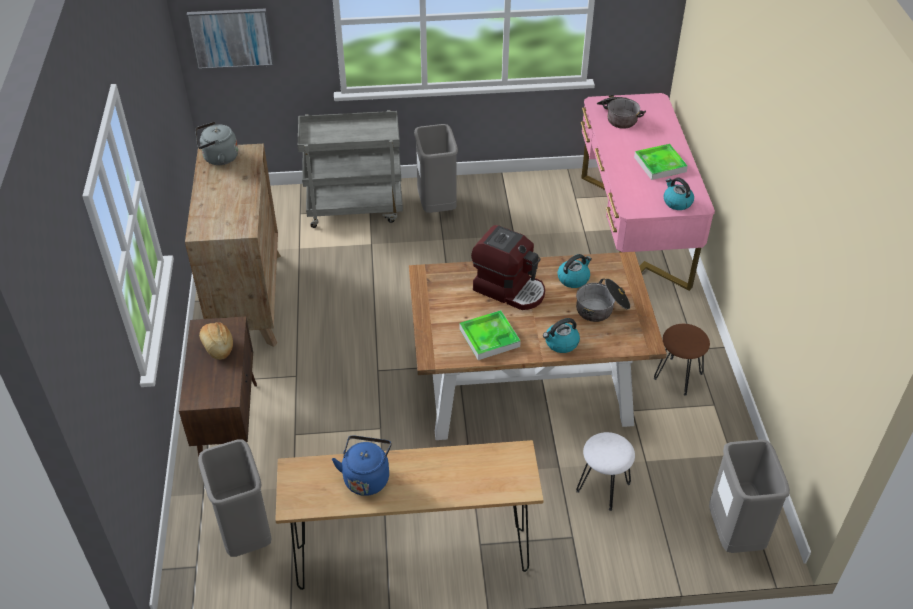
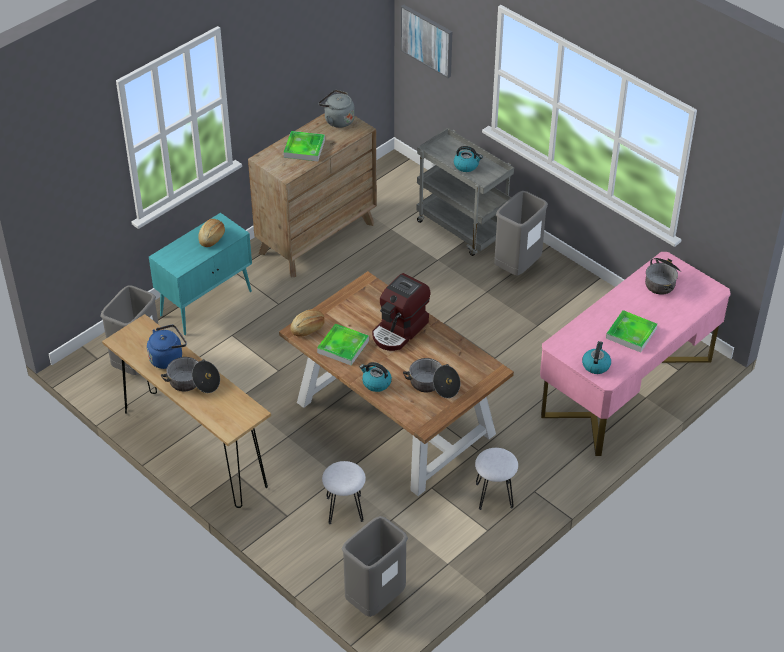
camera: 50 degrees right, 0 degrees up
brown cabinet [179,316,257,458] -> turquoise cabinet [149,213,252,335]
coffee machine [471,225,545,310] -> coffee machine turned 45 degrees clockwise [372,273,430,351]
kettle [558,254,592,288] -> kettle moved to [454,146,483,172]
brown stool [654,324,710,396] -> white stool [475,448,518,510]
none -> cooking pot [161,357,220,393]
none -> tray [284,131,325,161]
none -> bread [290,309,325,337]

